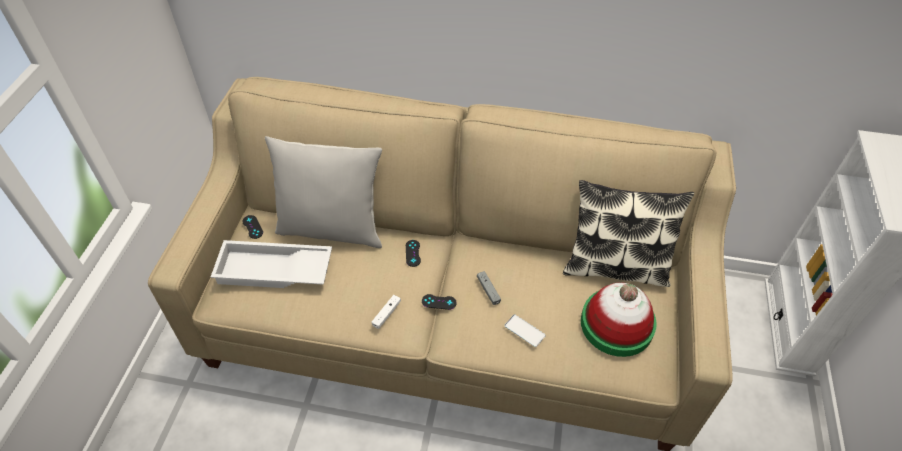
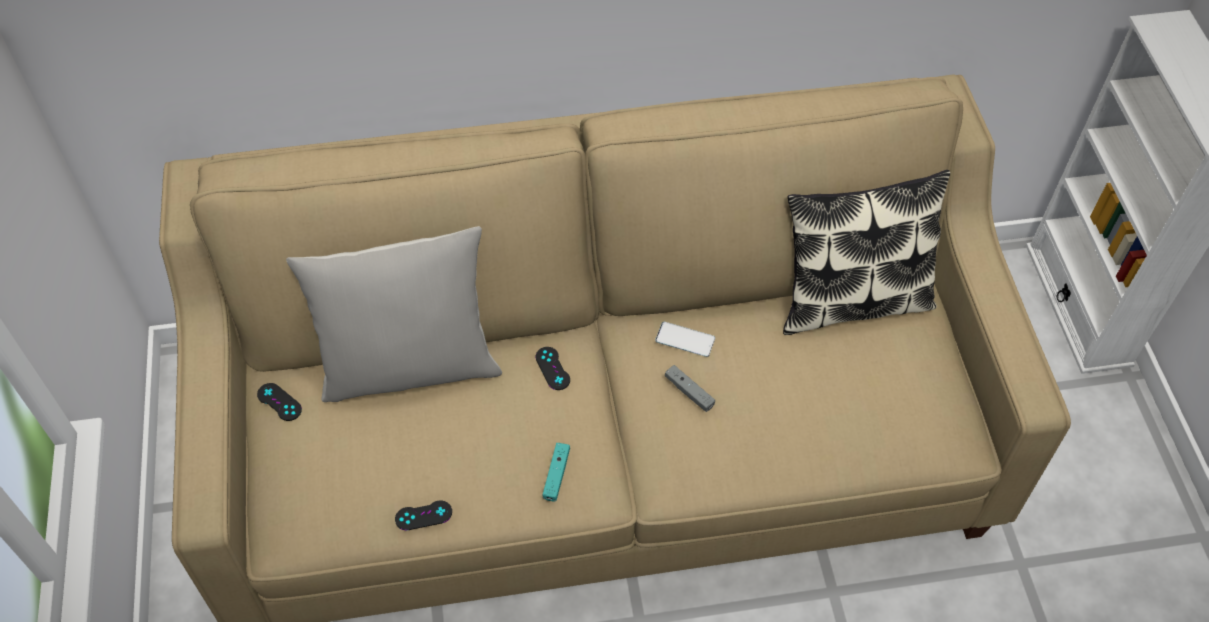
camera: 20 degrees left, 5 degrees up
white tray [211,240,332,288] -> none
white game controller [372,295,401,329] -> turquoise game controller [543,443,570,501]
black game controller [422,294,457,310] -> black game controller moved to [395,500,452,530]
phone [504,314,546,347] -> phone moved to [655,322,715,357]
hat [581,282,657,357] -> none

